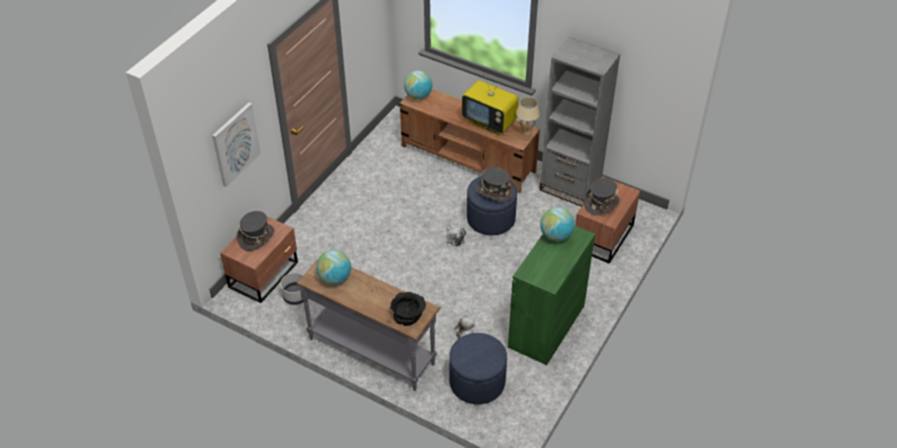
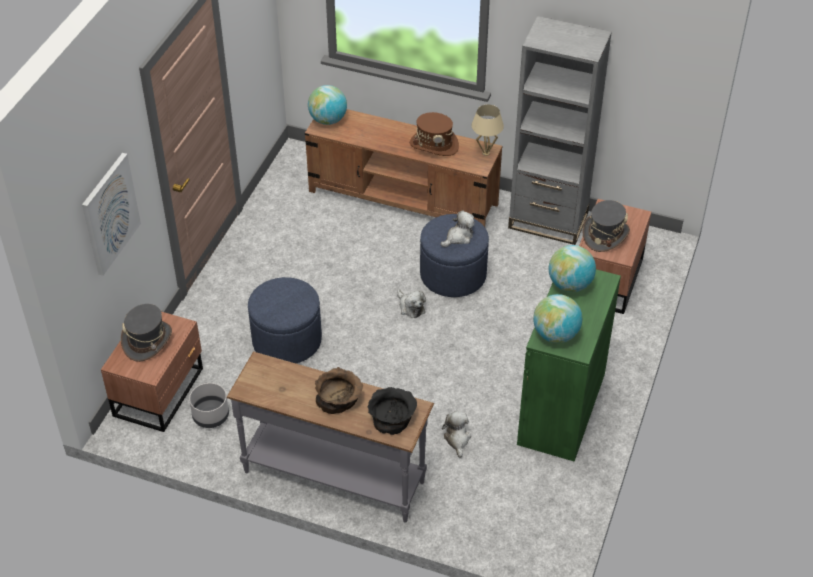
camera: 10 degrees left, 0 degrees up
globe [316,250,351,285] -> globe moved to [533,294,582,343]
blue ottoman [449,333,507,404] -> blue ottoman moved to [248,277,322,363]
television [462,75,519,135] -> brown hat [410,112,459,156]
grey hat [476,167,514,202] -> plush toy [441,211,475,247]
none -> brown bowl [315,367,363,414]

